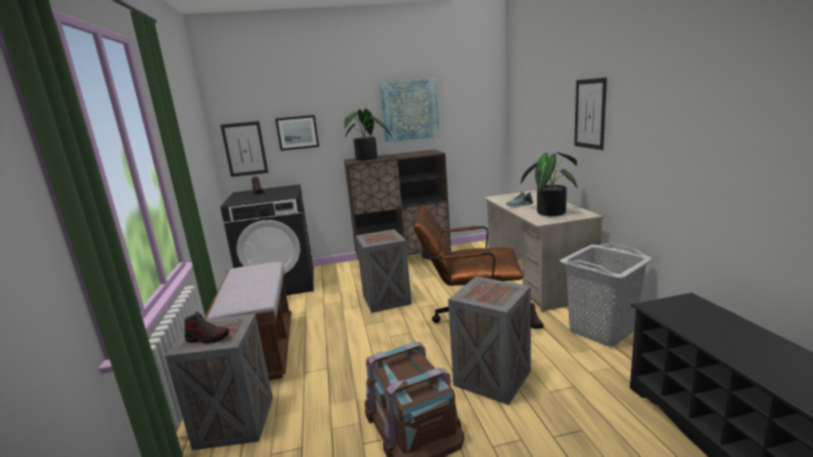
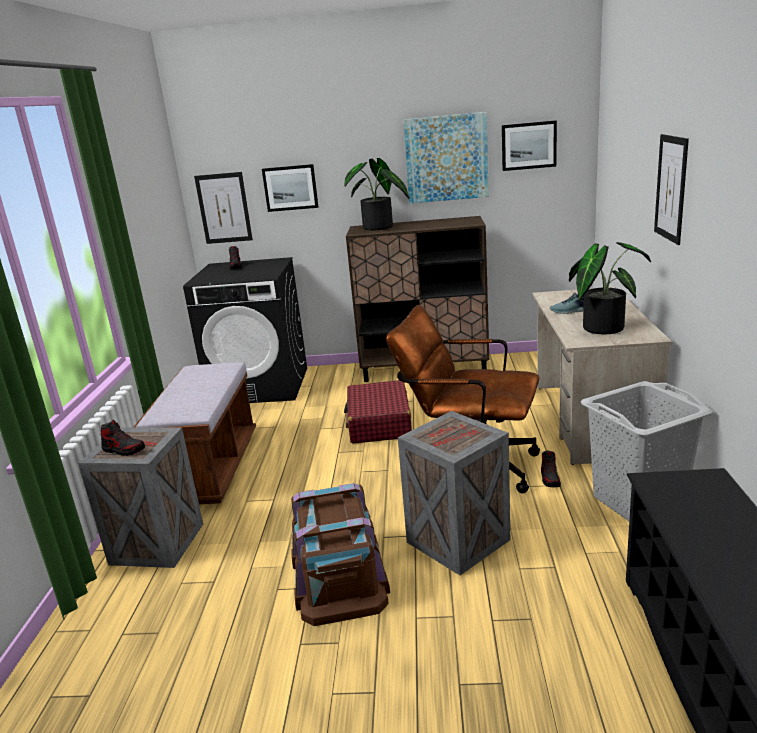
camera: 15 degrees right, 5 degrees up
crate [356,229,412,313] -> red suitcase [344,380,412,444]
none -> picture [502,120,557,171]

